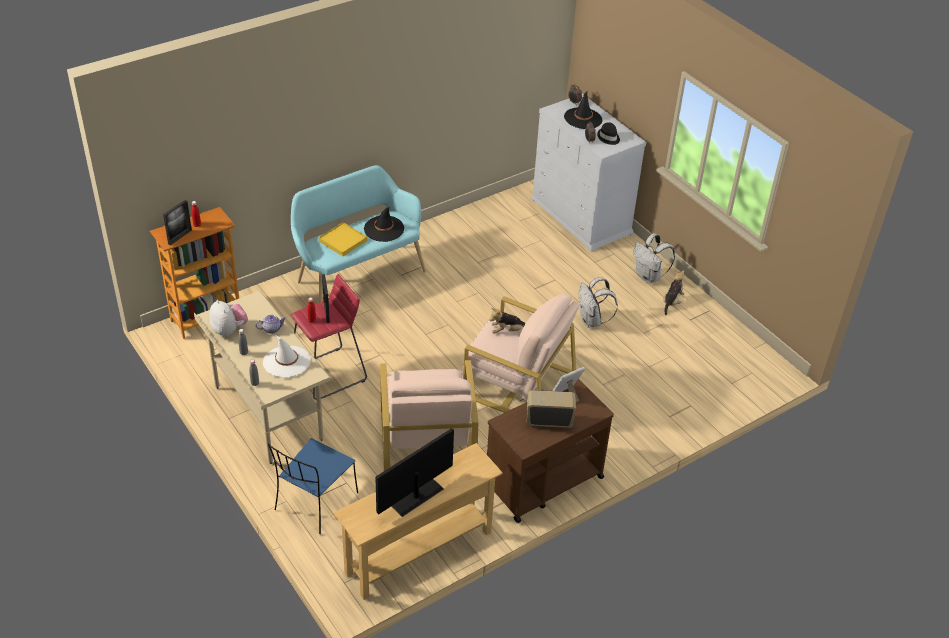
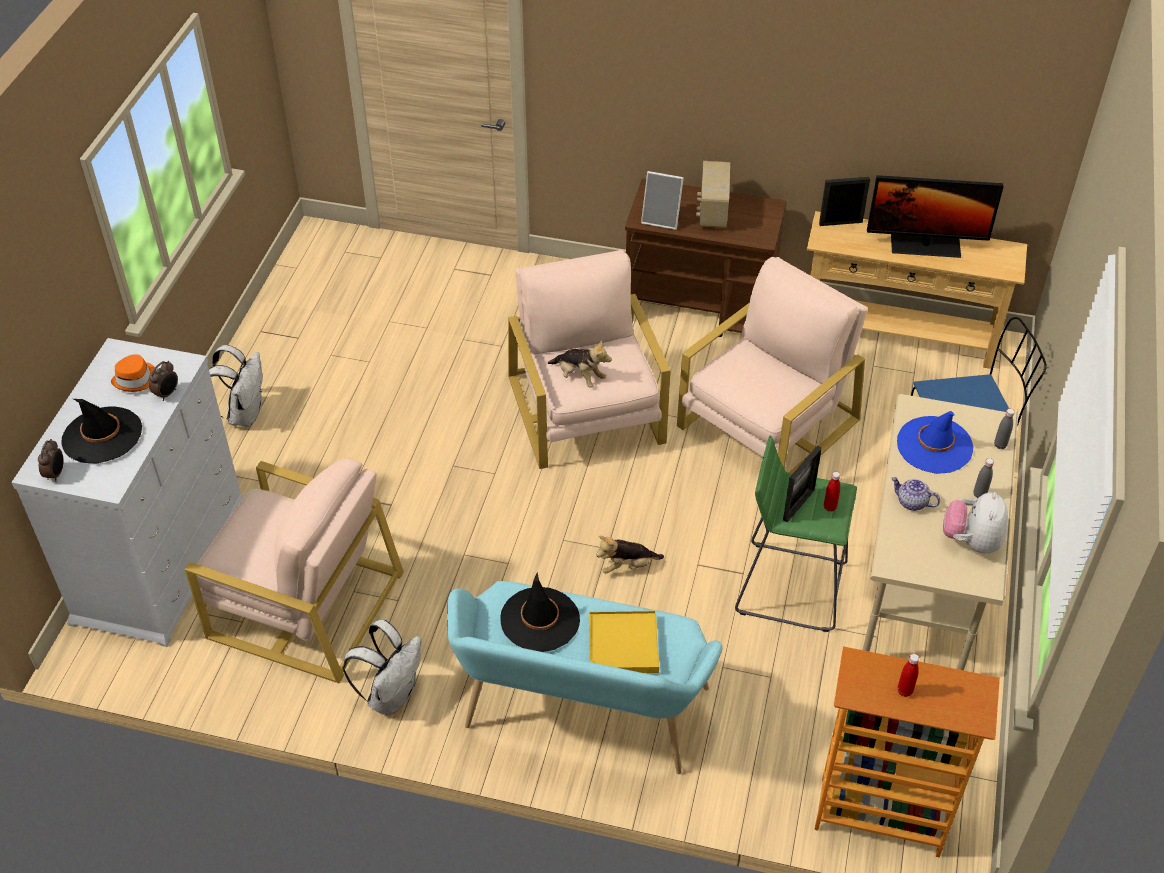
camera: 130 degrees left, 5 degrees up
picture frame [163,200,192,245] -> picture frame moved to [819,177,870,226]
white hat [263,336,311,377] -> blue hat [897,411,973,474]
red stool [291,274,367,400] -> green stool [735,436,857,632]
radio [527,390,576,428] -> radio turned 45 degrees clockwise [696,161,730,228]
white backpack [578,277,618,328] -> white backpack moved to [343,620,422,716]
black hat [597,122,620,145] -> orange hat [111,354,156,392]
plush toy [663,270,684,315] -> plush toy moved to [596,536,664,574]
none -> beige armchair [185,459,404,684]

